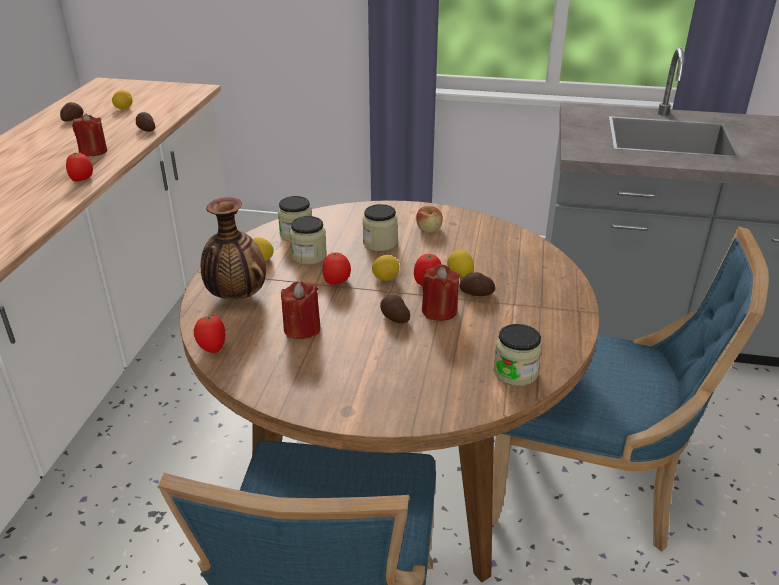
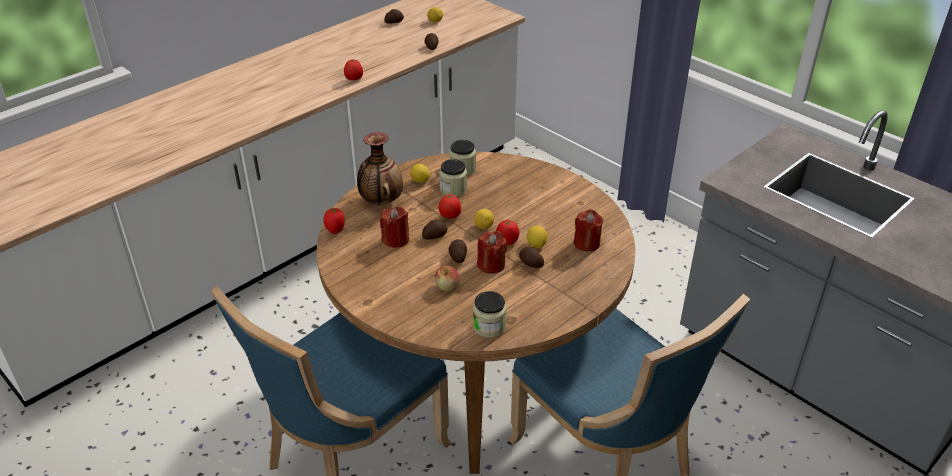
camera: 35 degrees right, 5 degrees up
red candle [72,113,107,156] -> red candle moved to [574,209,604,251]
jar [363,204,397,251] -> none
apple [416,206,443,232] -> apple moved to [435,265,460,291]
none -> potato [422,220,448,240]

